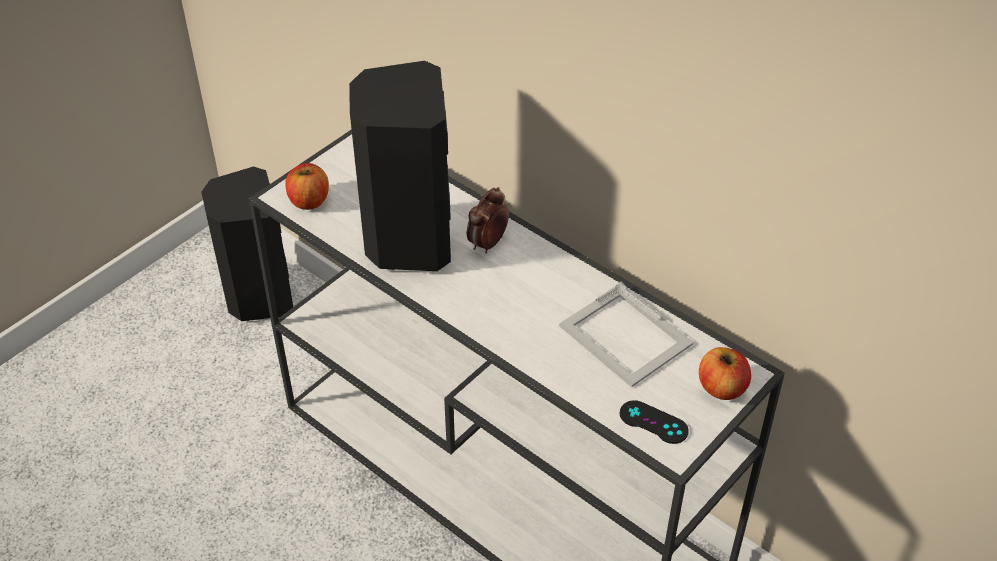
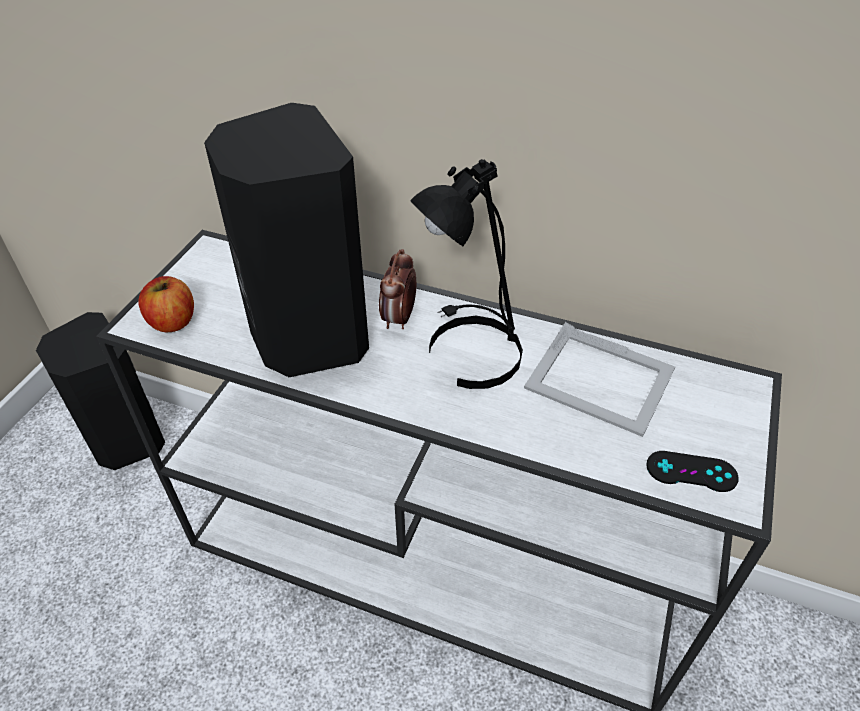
camera: 20 degrees left, 0 degrees up
apple [699,347,751,400] -> none
none -> black table lamp [410,159,523,389]

